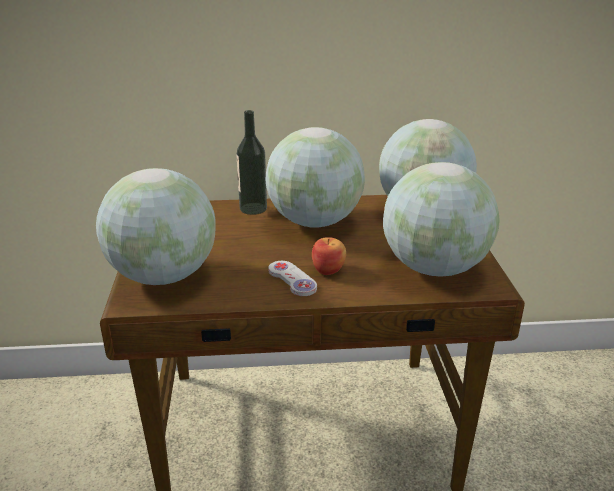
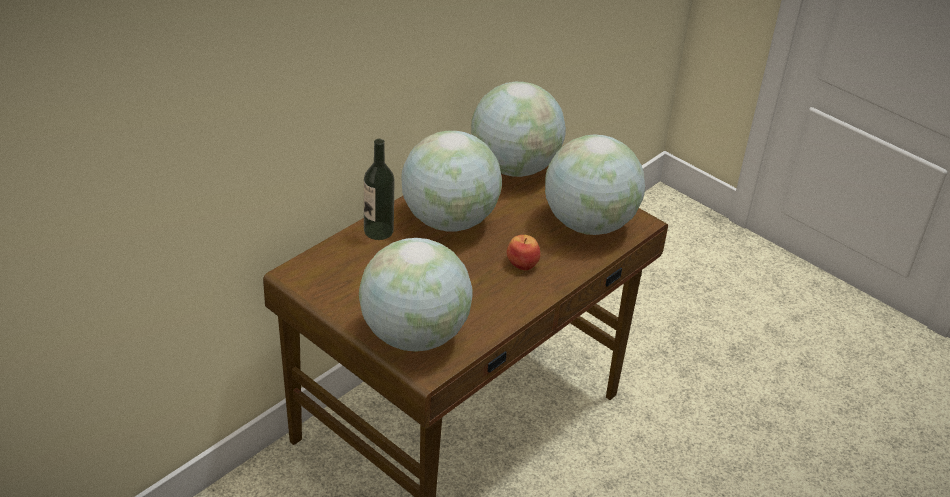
camera: 45 degrees left, 10 degrees up
white game controller [268,261,317,296] -> none

